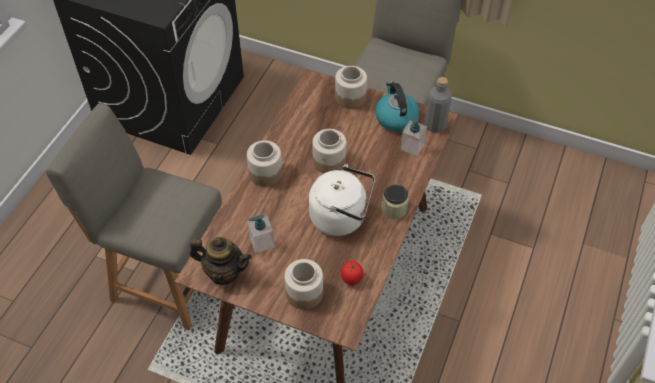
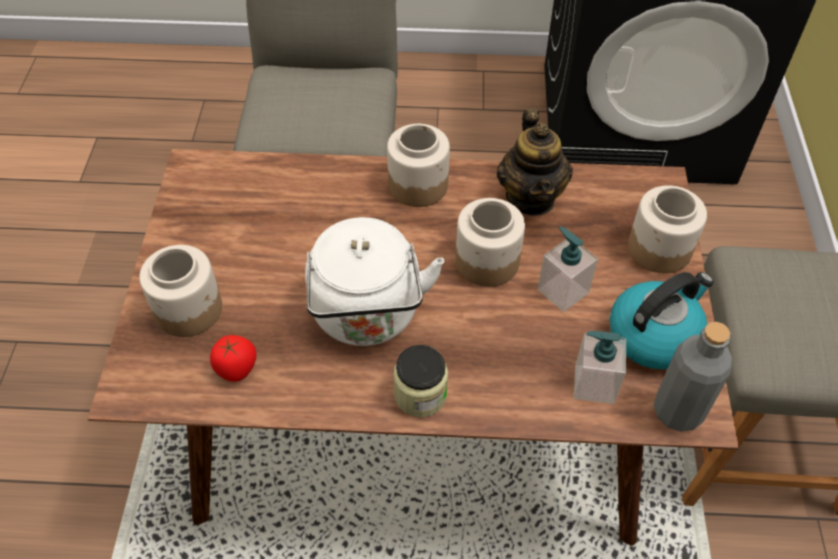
camera: 70 degrees right, 0 degrees up
teapot [190,237,252,285] -> teapot moved to [496,108,573,216]
soap dispenser [247,214,275,253] -> soap dispenser moved to [538,226,598,312]

